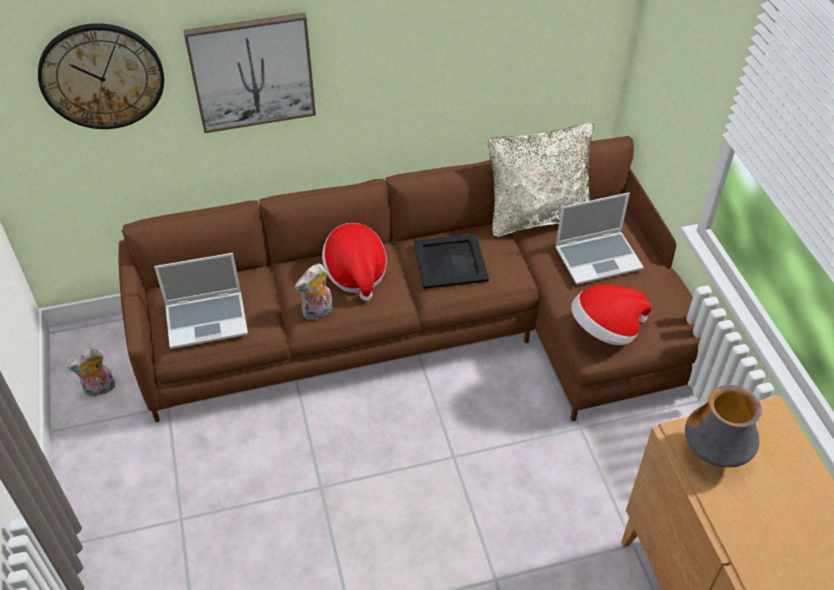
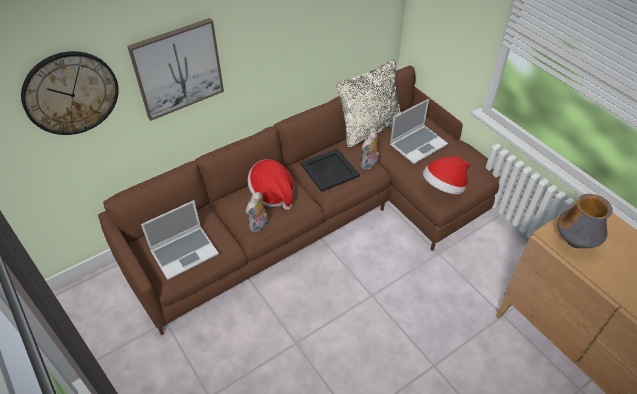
camera: 20 degrees left, 0 degrees up
plush toy [67,348,116,398] -> plush toy moved to [360,131,379,170]

